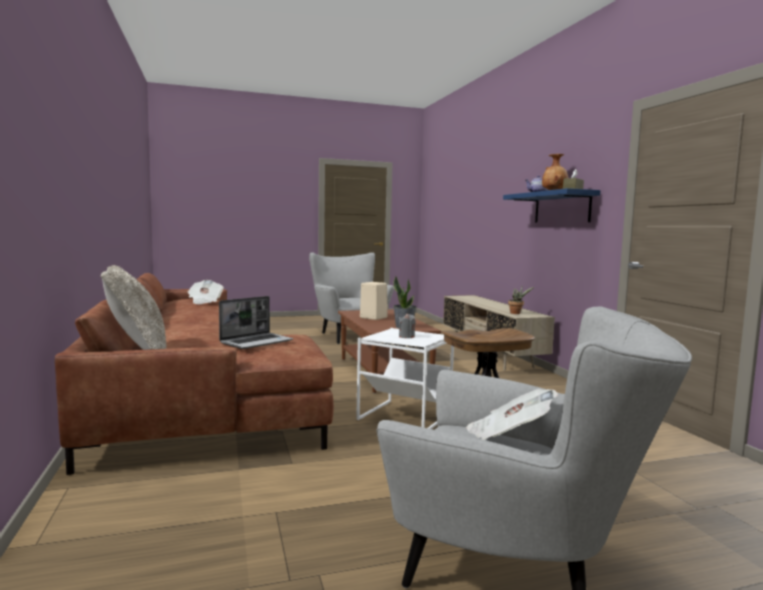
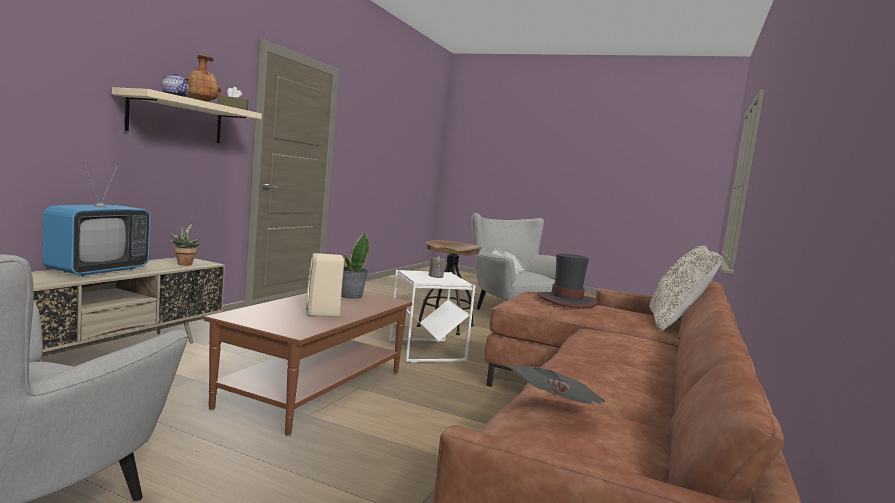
camera: 140 degrees left, 0 degrees up
laptop [219,296,293,349] -> hat [537,253,598,308]
blue shelf [503,188,601,223] -> beige shelf [112,87,262,143]
none -> television [43,162,151,276]

